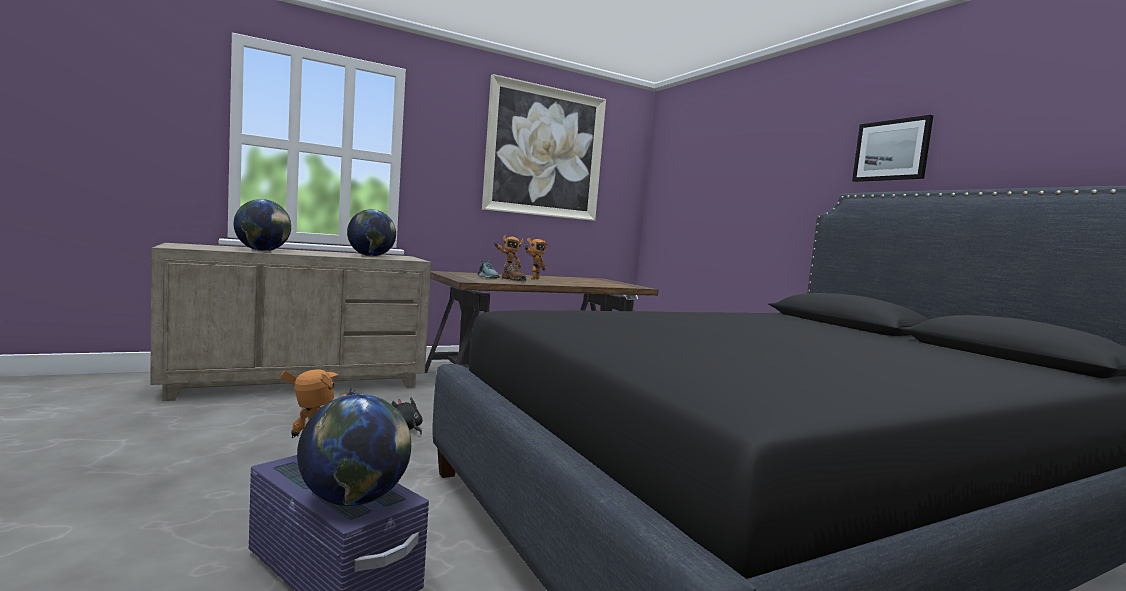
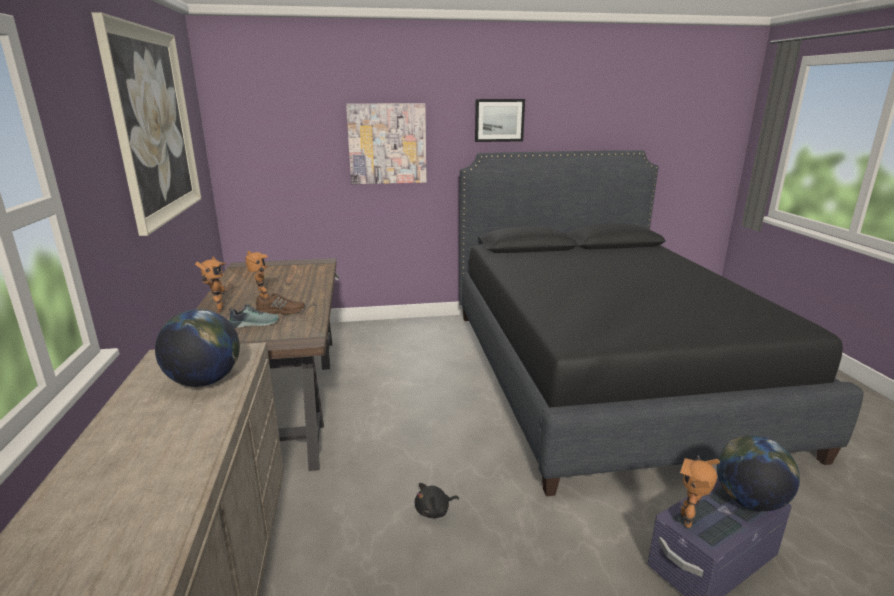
camera: 70 degrees left, 15 degrees up
globe [233,199,291,251] -> none
none -> picture [346,103,427,184]

